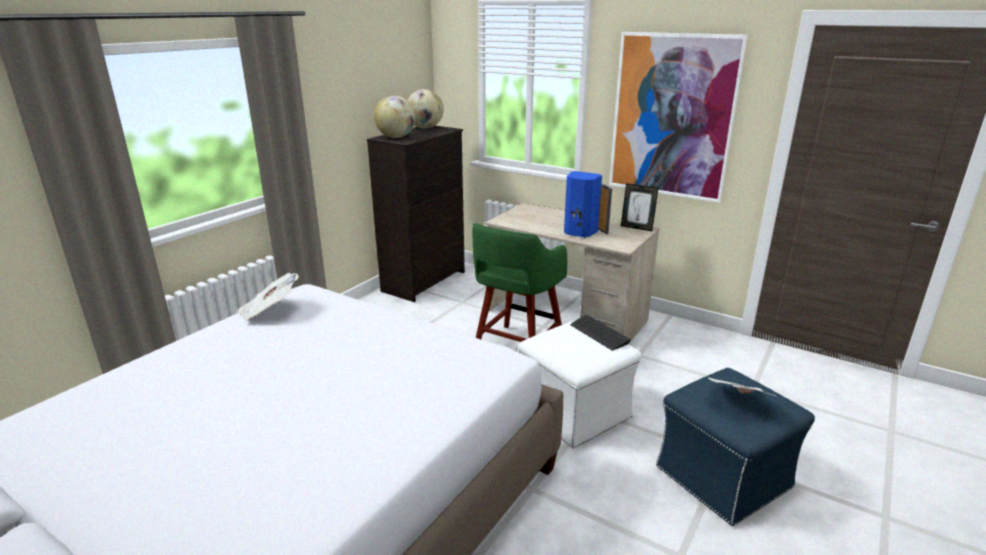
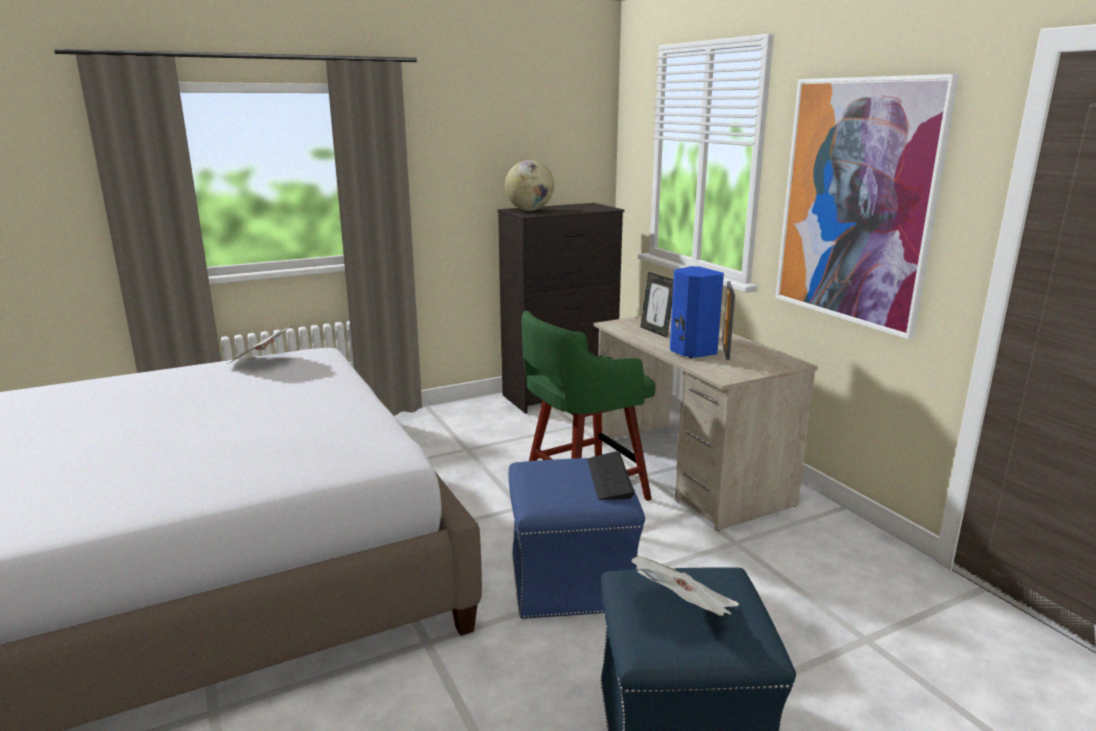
camera: 30 degrees right, 5 degrees down
globe [407,89,444,129] -> none
white ottoman [518,320,641,449] -> blue ottoman [509,458,645,619]
picture frame [621,183,659,231] -> picture frame moved to [640,272,674,338]

